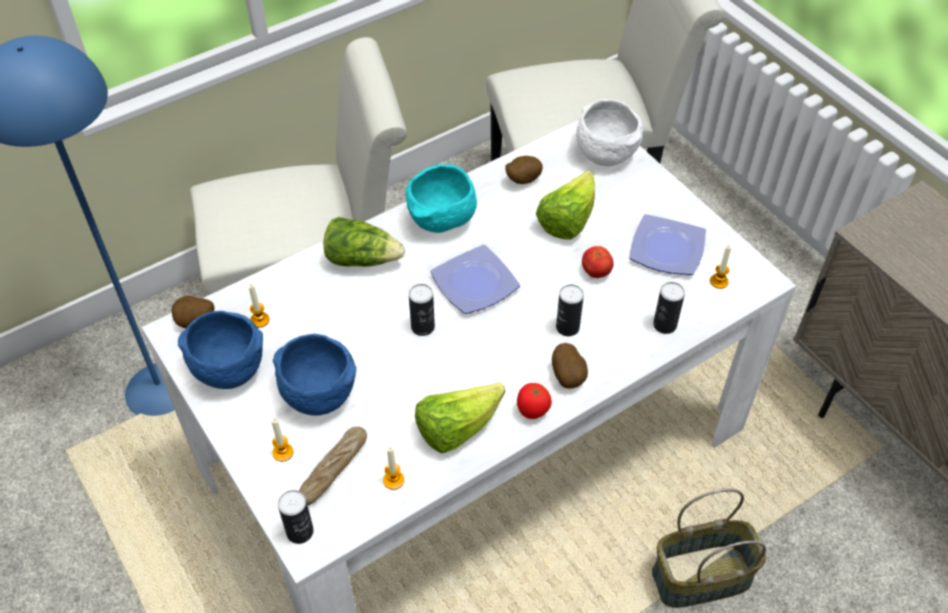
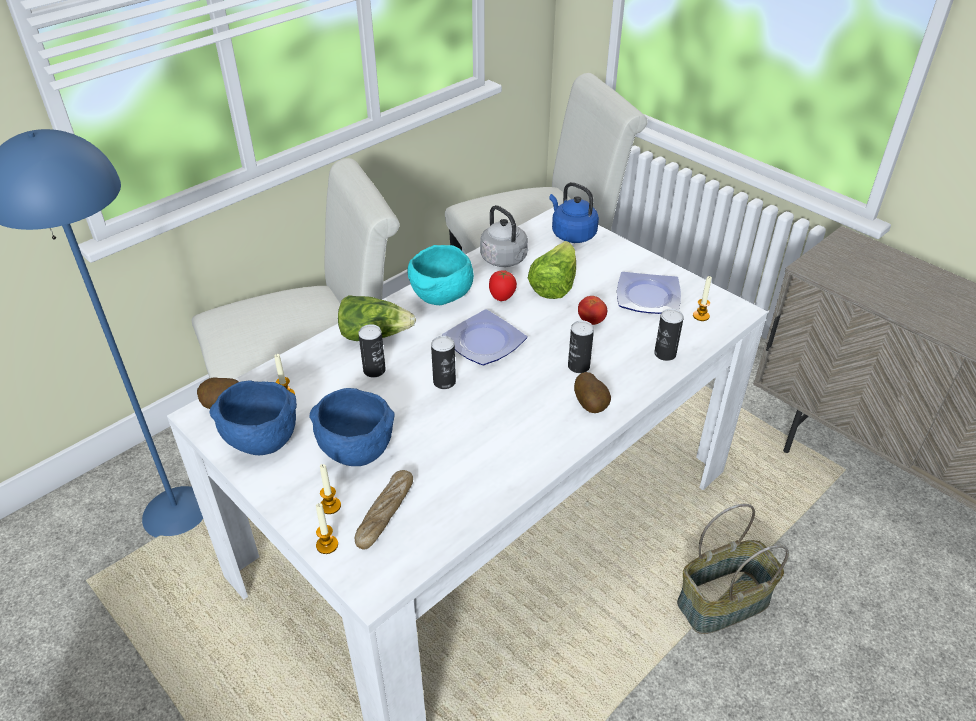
camera: 10 degrees left, 10 degrees down
can [278,490,314,544] -> can moved to [358,324,386,377]
candle [383,447,404,490] -> candle moved to [316,503,338,554]
lettuce [415,382,505,453] -> none
potato [505,156,543,184] -> grey kettle [480,205,528,267]
tomato [517,383,552,419] -> tomato moved to [489,270,517,301]
white bowl [576,99,643,166] -> blue kettle [549,182,599,243]

